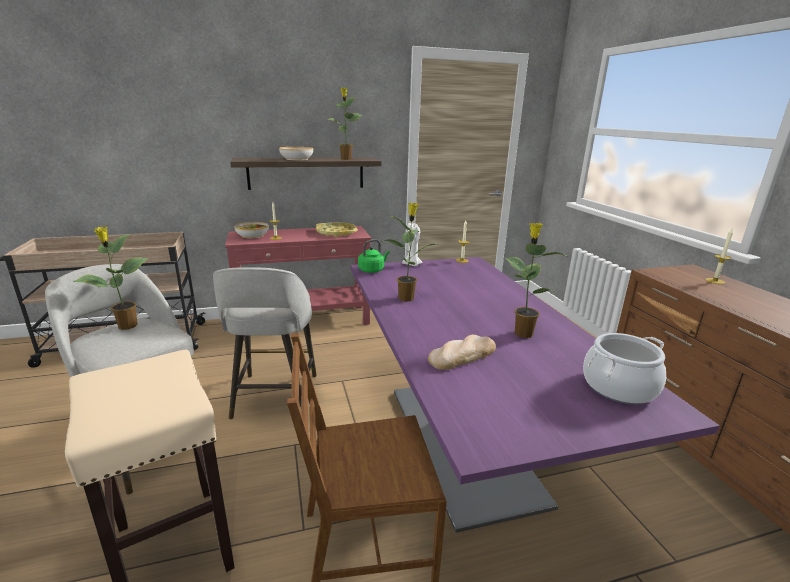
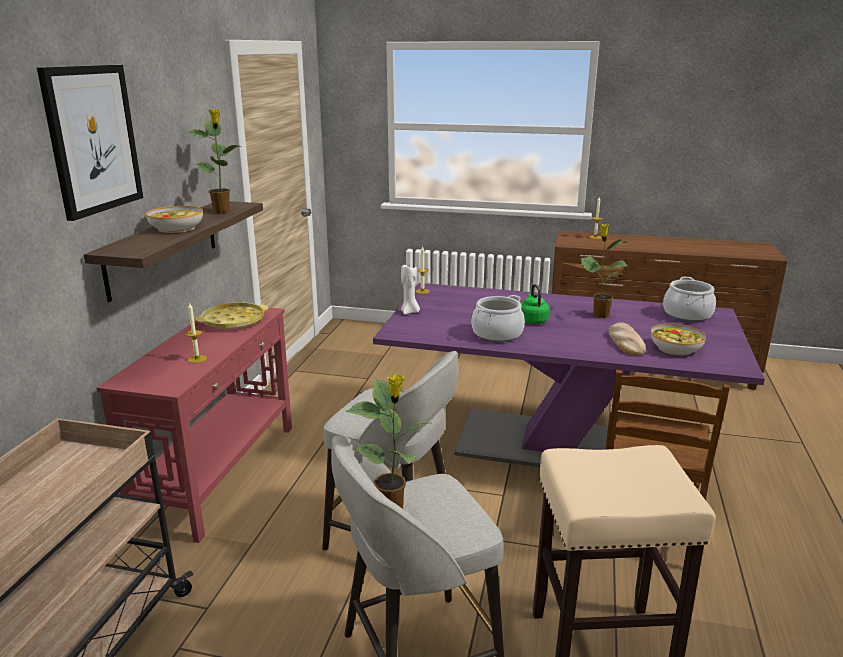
camera: 60 degrees left, 0 degrees up
bowl [234,222,269,239] -> bowl moved to [651,324,706,356]
green kettle [358,239,390,273] -> green kettle moved to [521,284,550,324]
potted plant [383,202,439,301] -> cooking pot [472,295,525,342]
none -> picture [37,65,143,221]

